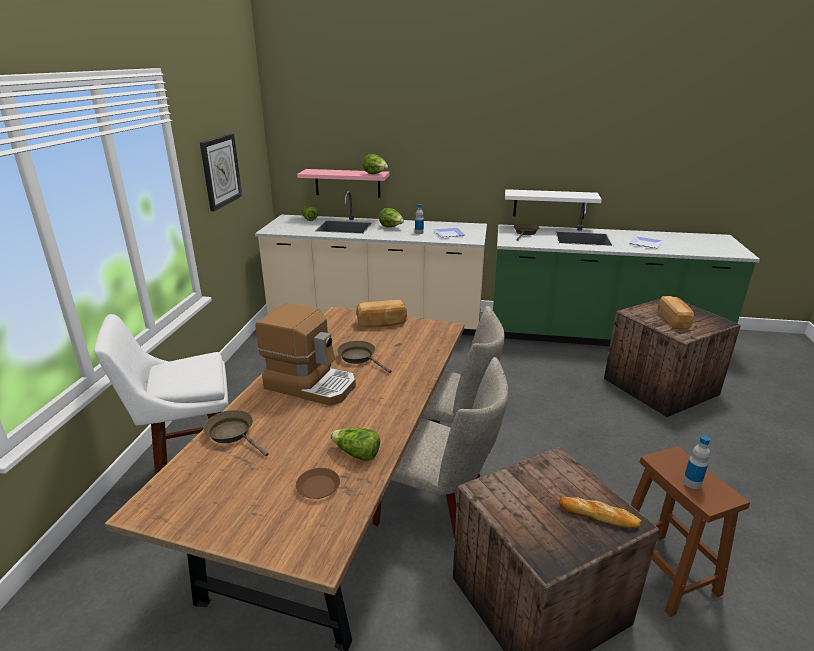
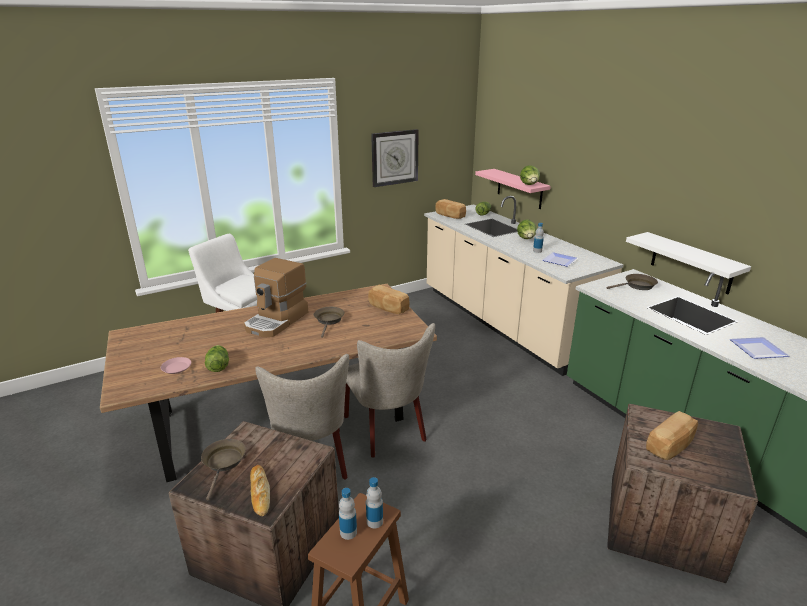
camera: 50 degrees right, 0 degrees up
brown frying pan [203,410,268,456] -> brown frying pan moved to [201,439,246,500]
coffee machine [256,303,356,406] -> coffee machine turned 45 degrees clockwise [244,258,308,338]
brown plate [296,468,340,499] -> pink plate [161,357,191,374]
none -> bottle [366,477,383,528]
none -> bread [435,199,466,219]

